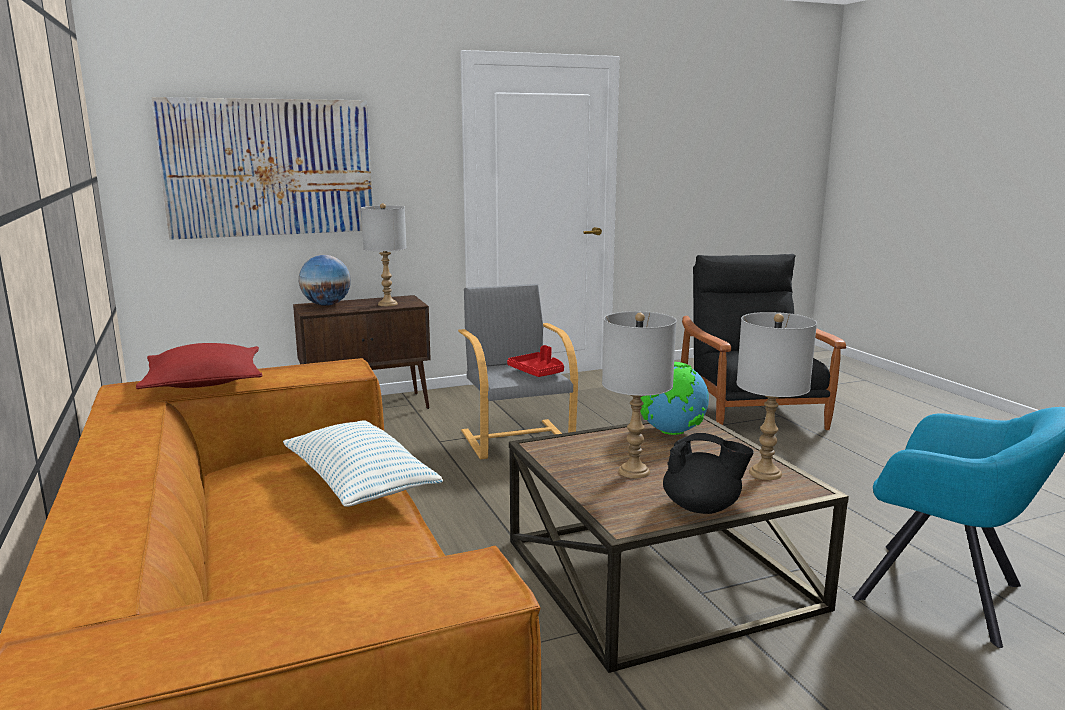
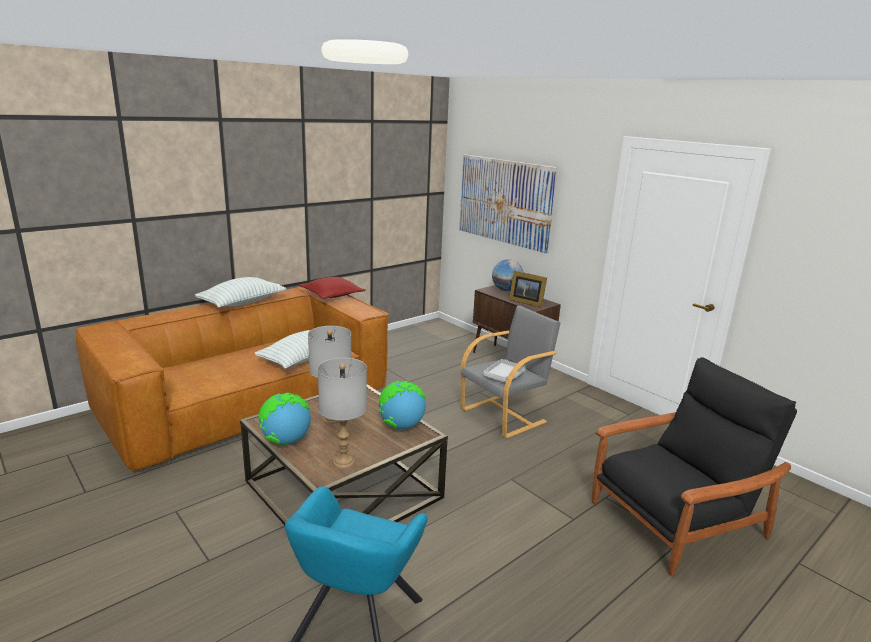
camera: 70 degrees right, 5 degrees up
grey table lamp [361,203,406,306] -> picture frame [509,271,547,308]
red tray [507,345,564,377] -> grey tray [483,359,526,382]
black teapot [663,433,754,514] -> globe [258,393,311,445]
none -> pillow [195,277,286,308]

